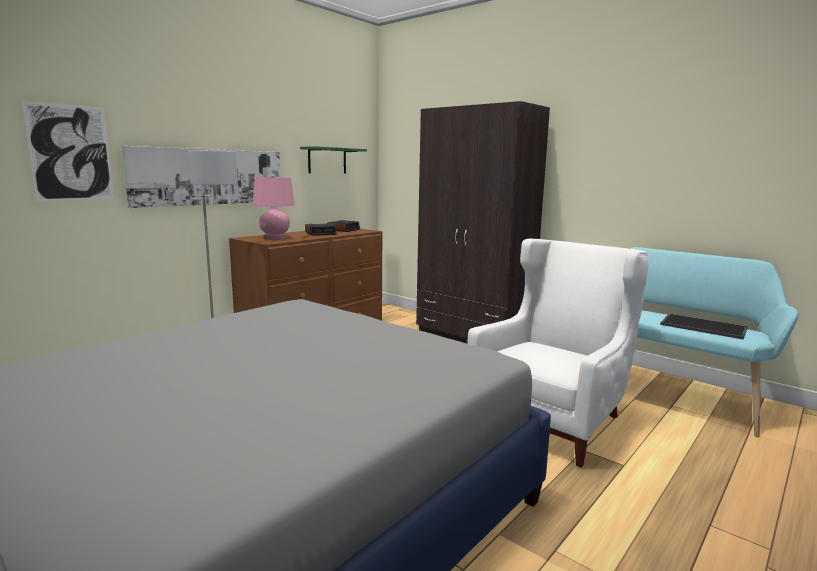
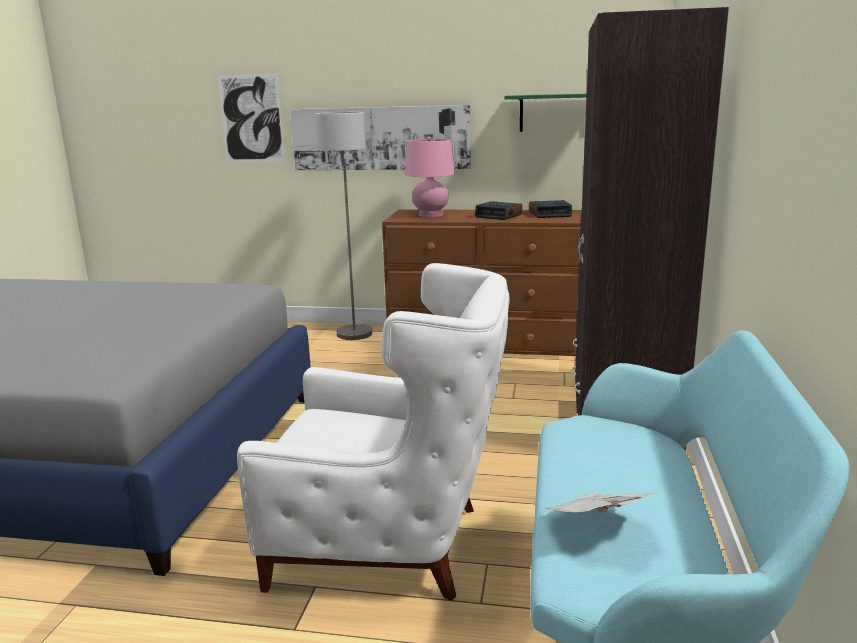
camera: 60 degrees right, 5 degrees up
tray [660,314,748,340] -> newspaper [546,492,654,512]

